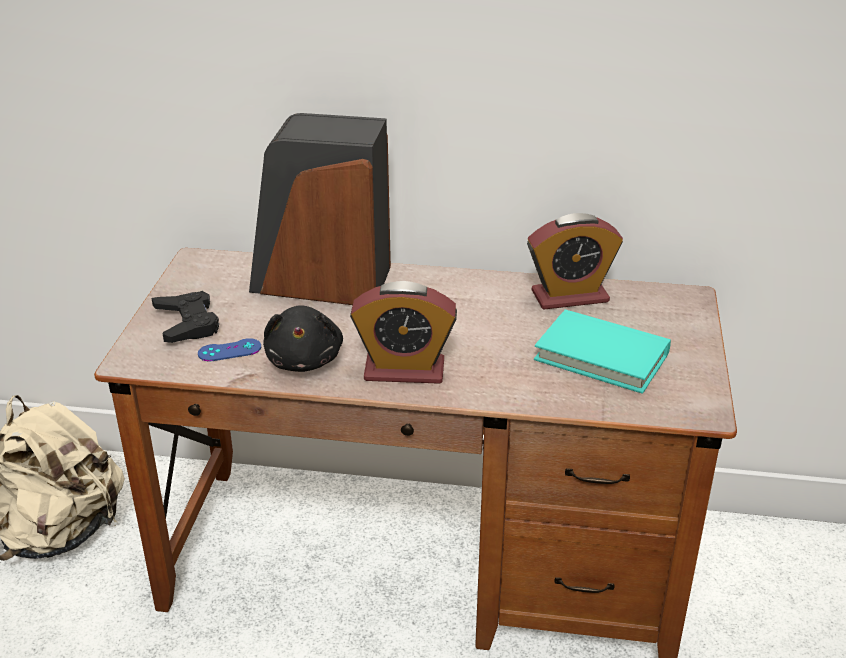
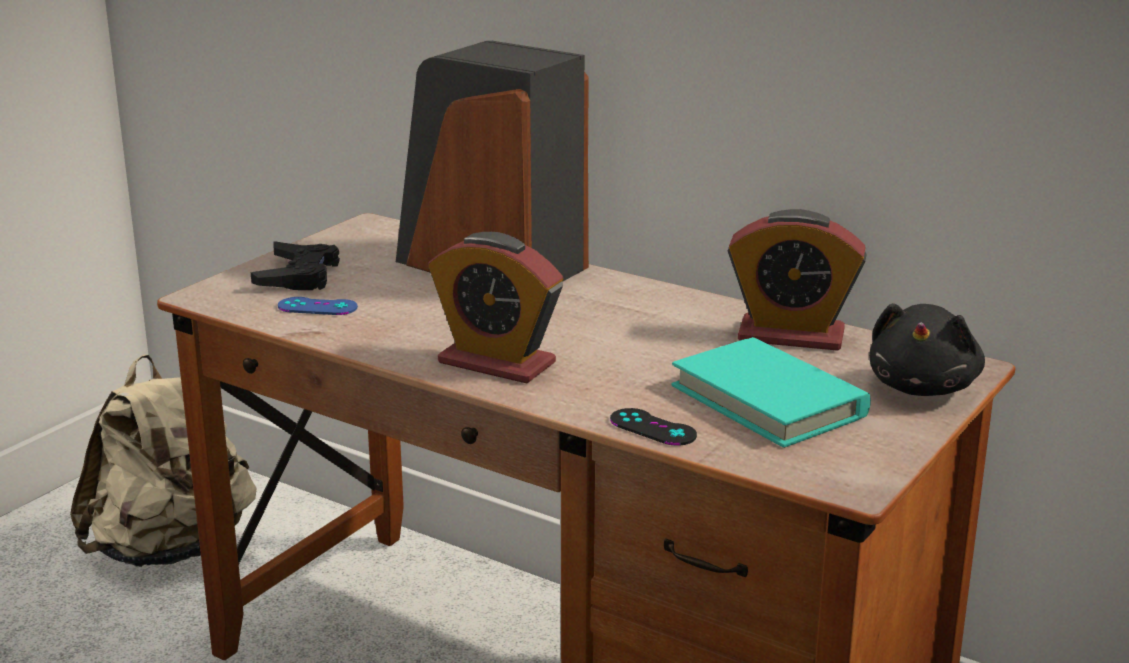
camera: 25 degrees right, 10 degrees down
black plush toy [263,305,343,372] -> black plush toy moved to [869,303,985,396]
none -> black game controller [610,408,697,446]

